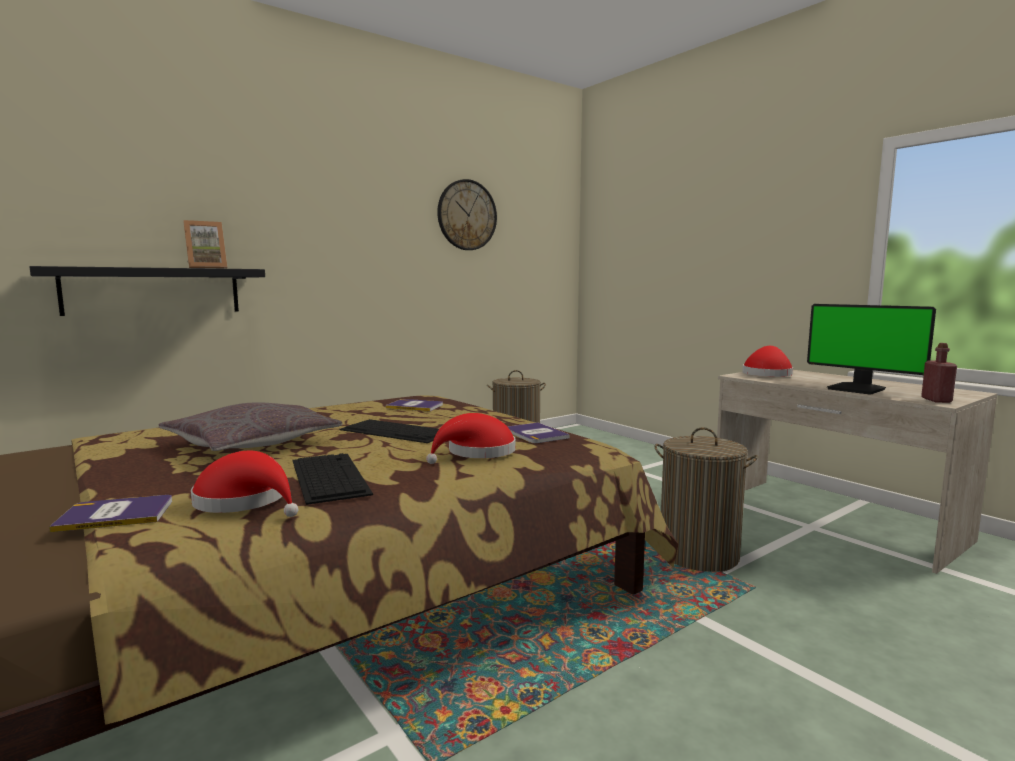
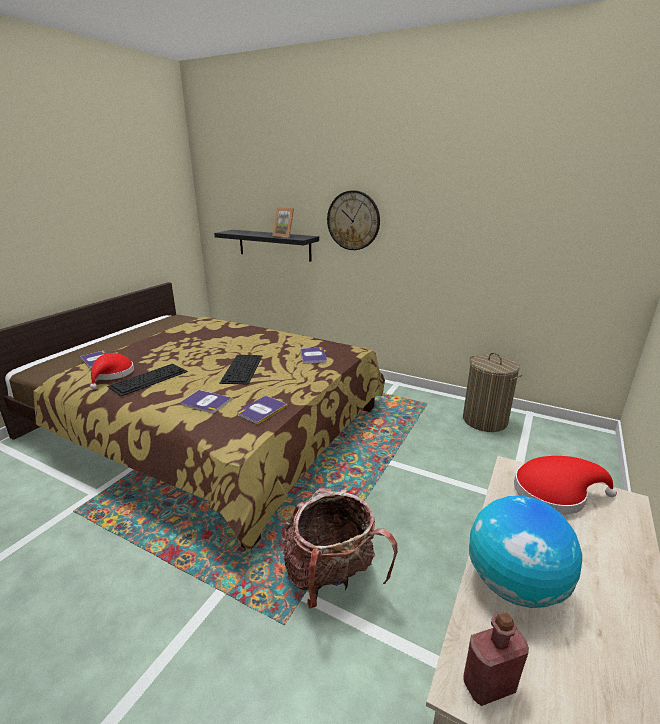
camera: 65 degrees right, 15 degrees up
grey pillow [159,402,342,451] -> none
red hat [426,413,516,464] -> book [181,390,232,413]
wall clock [437,179,497,250] -> wall clock moved to [327,190,380,250]
laundry basket [654,427,758,572] -> backpack [283,488,398,609]
monitor [807,304,936,395] -> globe [469,496,582,608]

